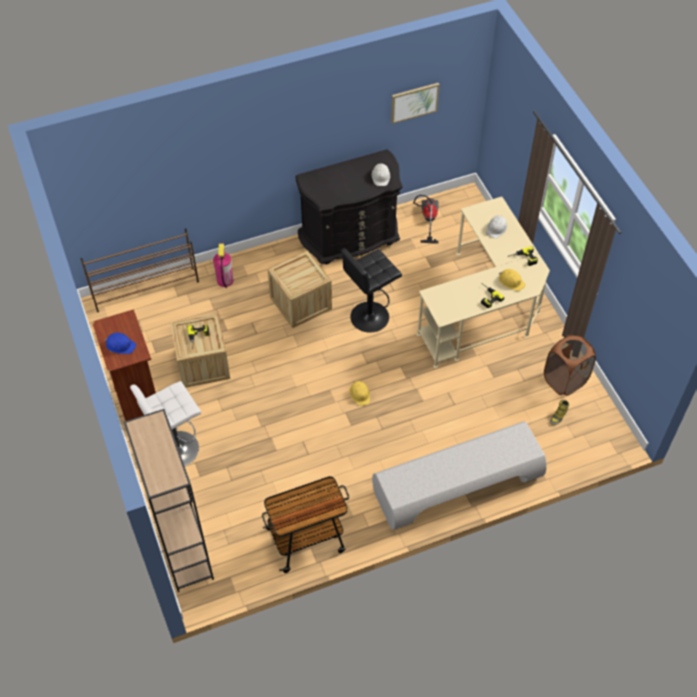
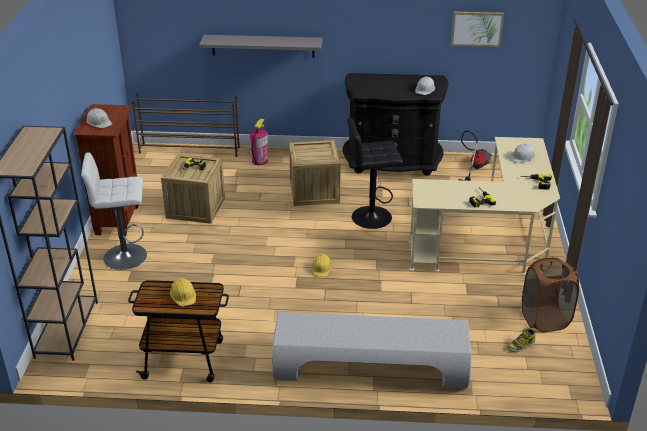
camera: 25 degrees right, 20 degrees down
blue hard hat [104,333,136,354] -> white hard hat [86,108,112,128]
yellow hard hat [499,269,525,291] -> yellow hard hat moved to [170,278,196,306]
none -> grey shelf [199,35,322,58]

